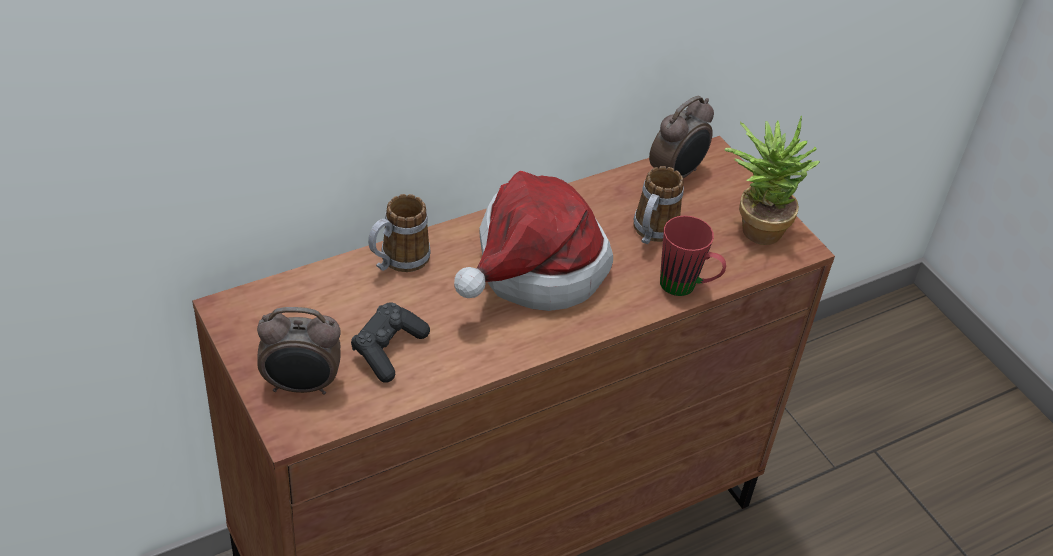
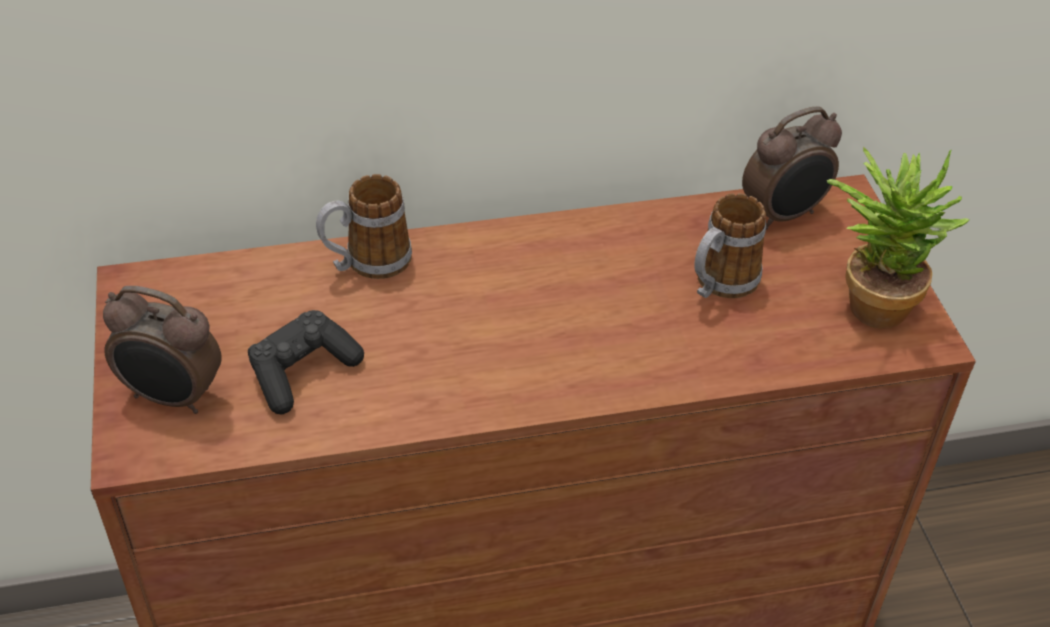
camera: 20 degrees right, 0 degrees up
hat [454,171,613,311] -> none
red mug [660,216,726,296] -> none

